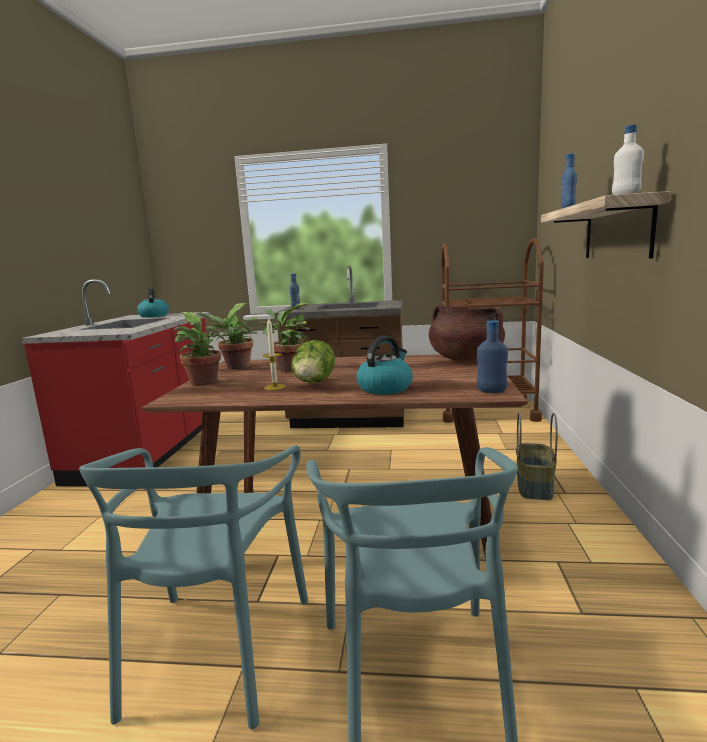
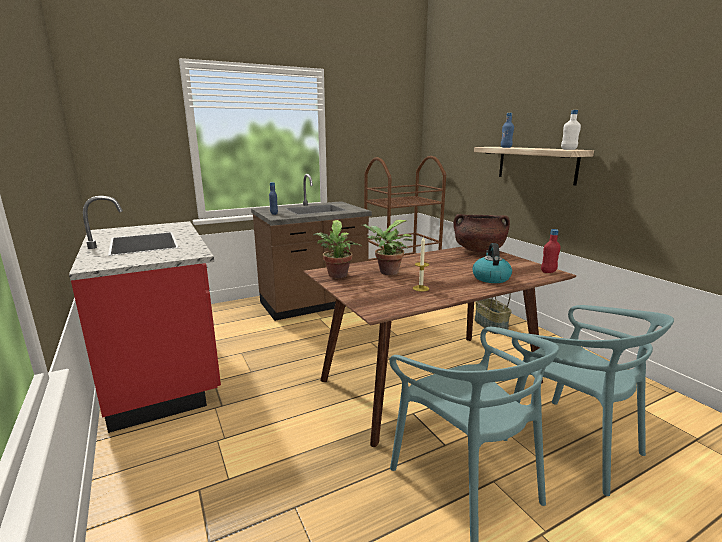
camera: 35 degrees left, 5 degrees up
kettle [137,288,169,318] -> none
potted plant [174,312,233,386] -> none
lettuce [291,340,335,383] -> none
blue bottle [477,320,508,393] -> red bottle [541,229,561,273]

